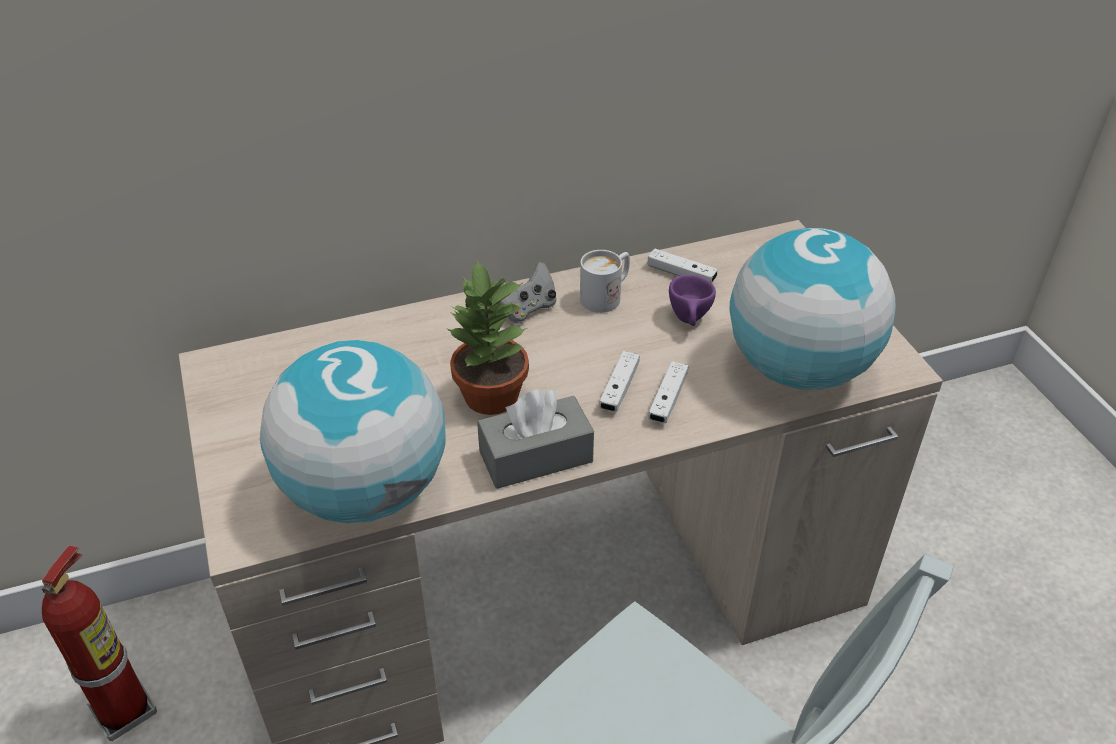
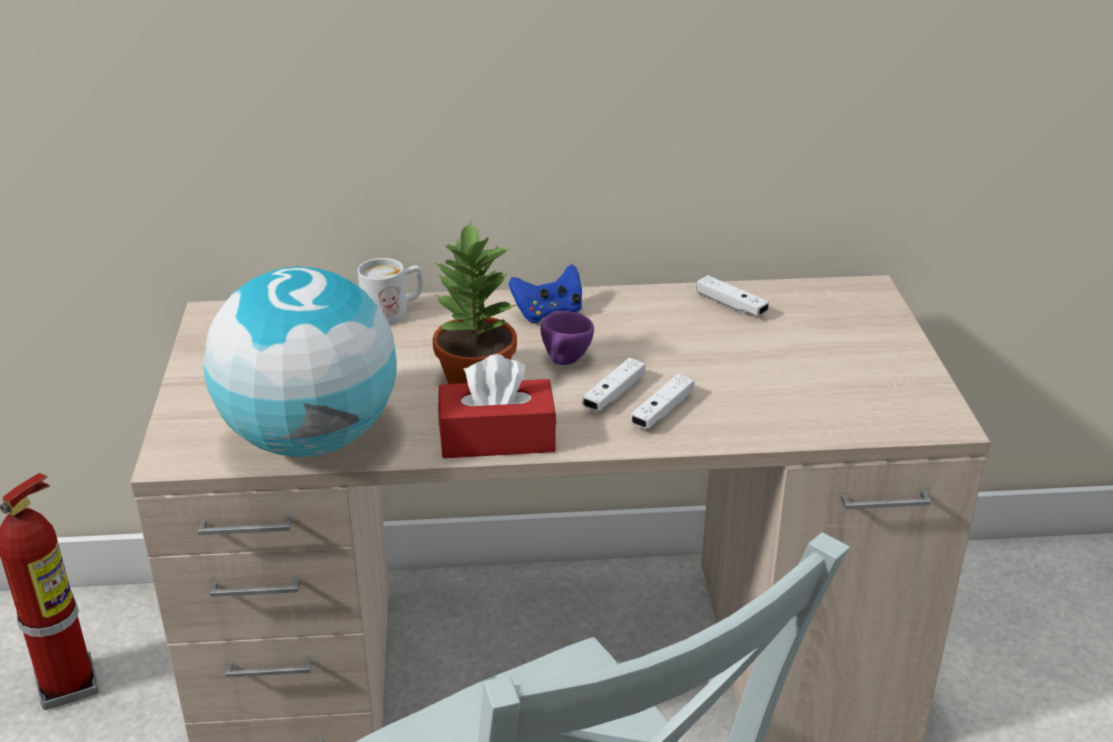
camera: 15 degrees right, 10 degrees down
grey tissue box [477,389,594,489] -> red tissue box [438,354,557,458]
grey game controller [499,261,556,323] -> blue game controller [509,264,582,323]
white mug [580,250,630,313] -> white mug moved to [358,258,423,325]
purple cup [669,275,716,326] -> purple cup moved to [541,311,594,365]
globe [729,228,896,390] -> none

